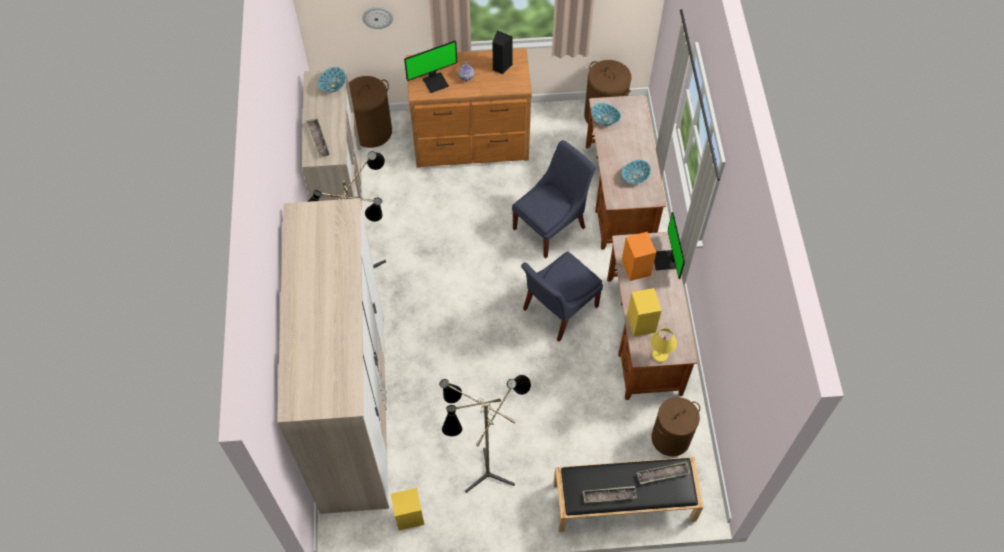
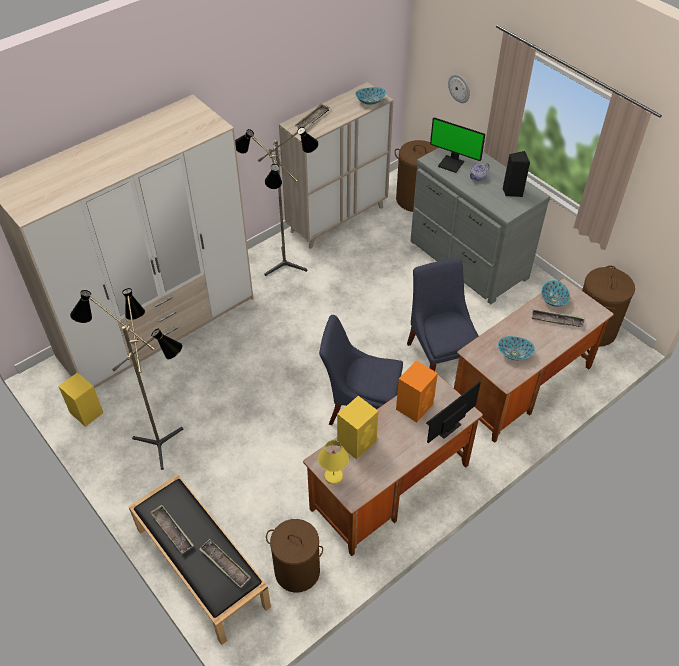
camera: 55 degrees right, 10 degrees down
brown dresser [406,48,532,168] -> grey dresser [410,148,551,304]
blue chair [512,140,595,259] -> blue chair turned 120 degrees counterclockwise [407,258,479,371]
none -> tray [531,309,584,327]

